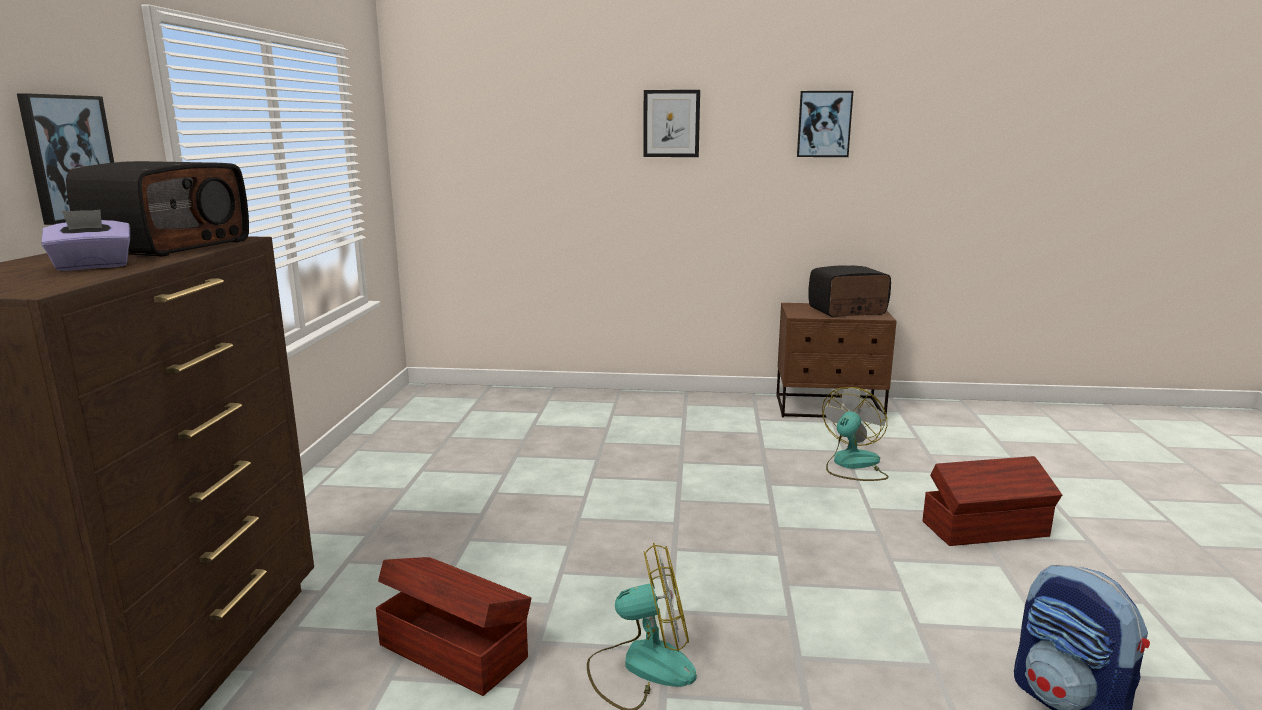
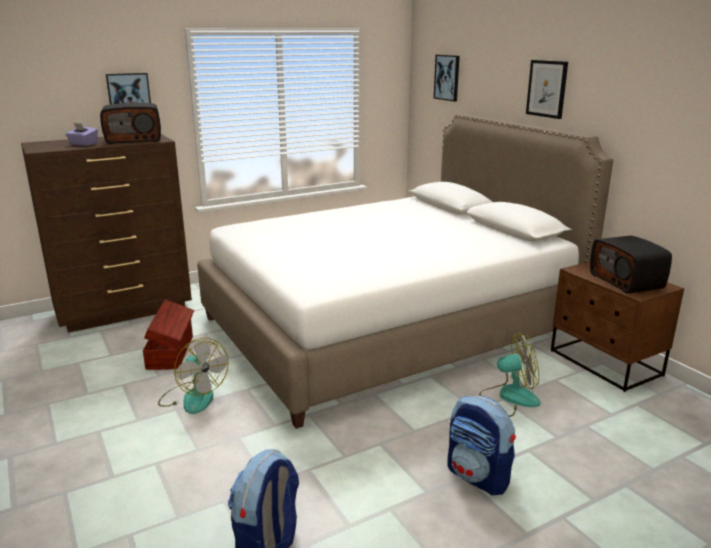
camera: 55 degrees right, 5 degrees up
picture [797,91,853,157] -> picture moved to [434,55,460,102]
radio [808,265,891,317] -> radio turned 150 degrees counterclockwise [590,235,672,294]
brown storage box [923,456,1062,546] -> backpack [447,396,516,495]
none -> white bed [197,113,613,429]

